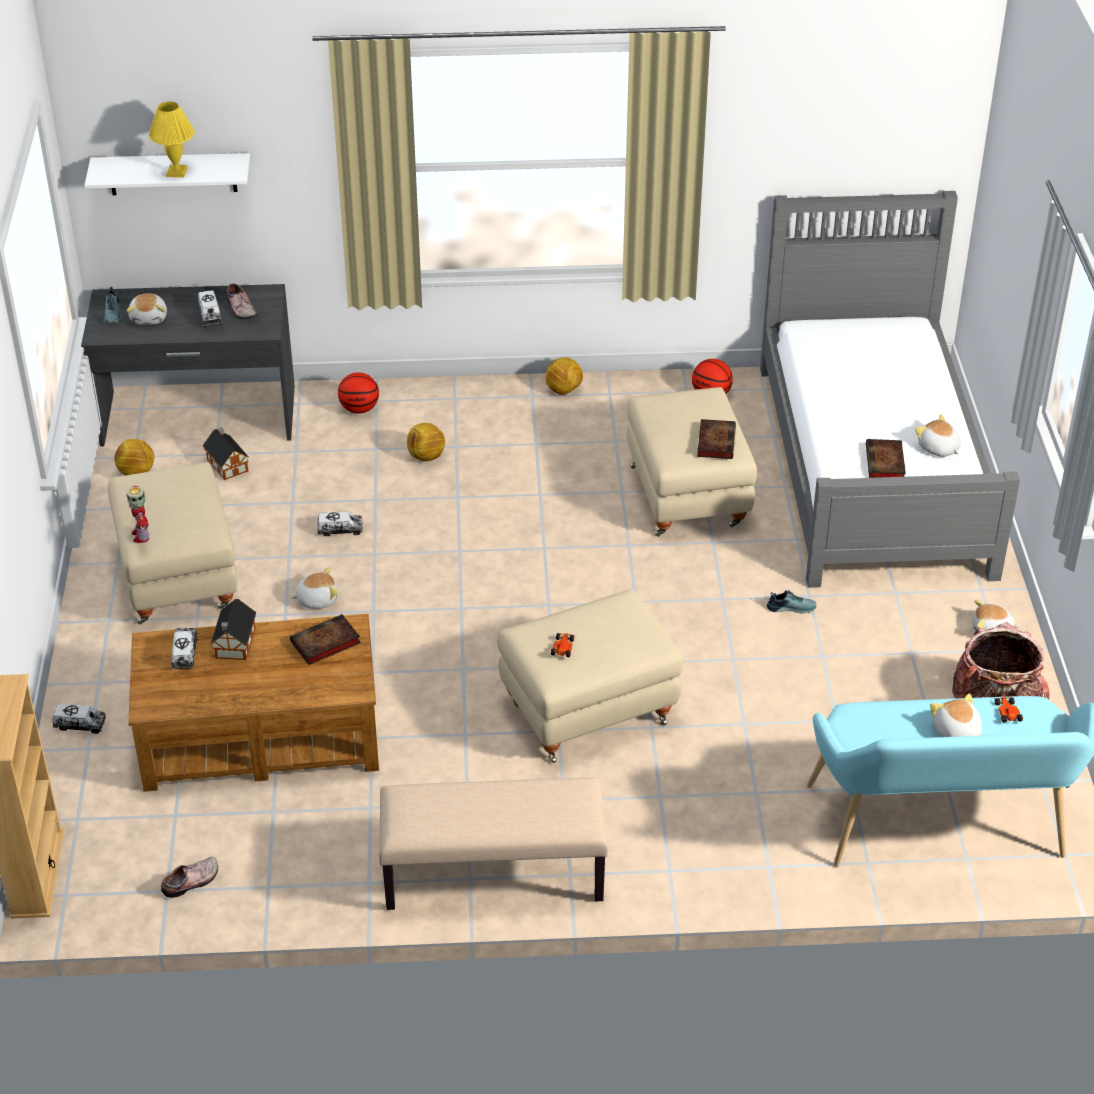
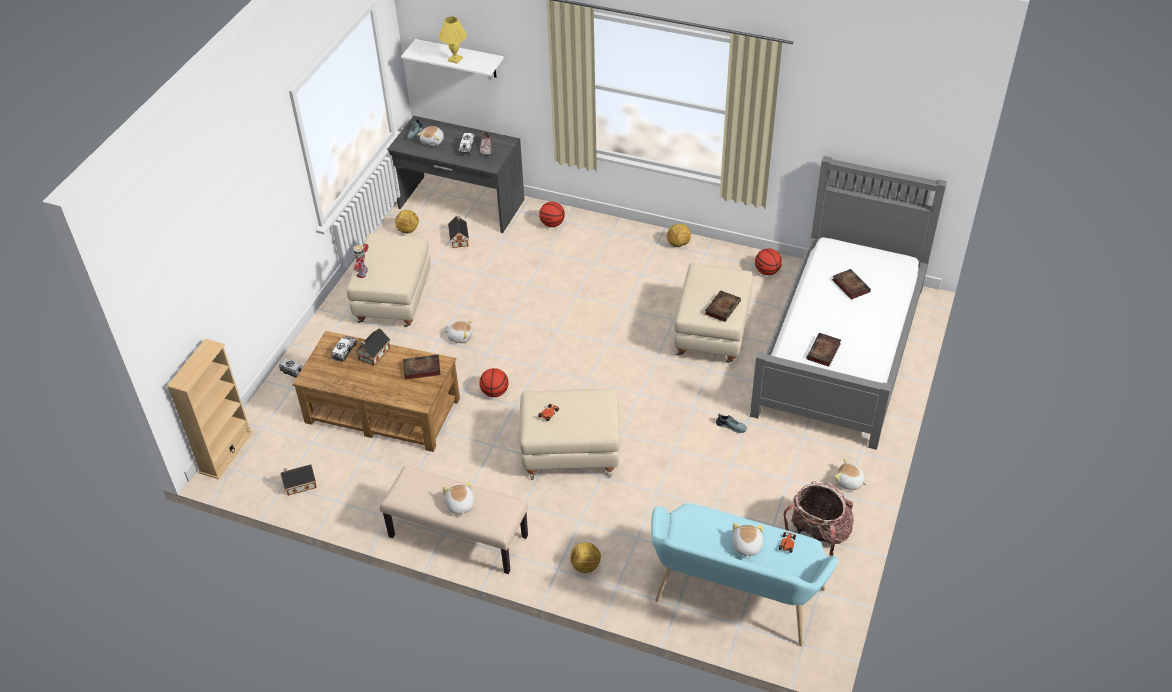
camera: 25 degrees right, 5 degrees up
shoe [161,857,218,898] -> toy house [280,464,317,496]
toy truck [317,512,363,536] -> none
football [407,423,445,462] -> football moved to [570,542,601,573]
plush toy [915,414,961,457] -> plush toy moved to [443,481,474,516]
none -> basketball [479,368,509,397]
none -> book [832,269,871,300]

